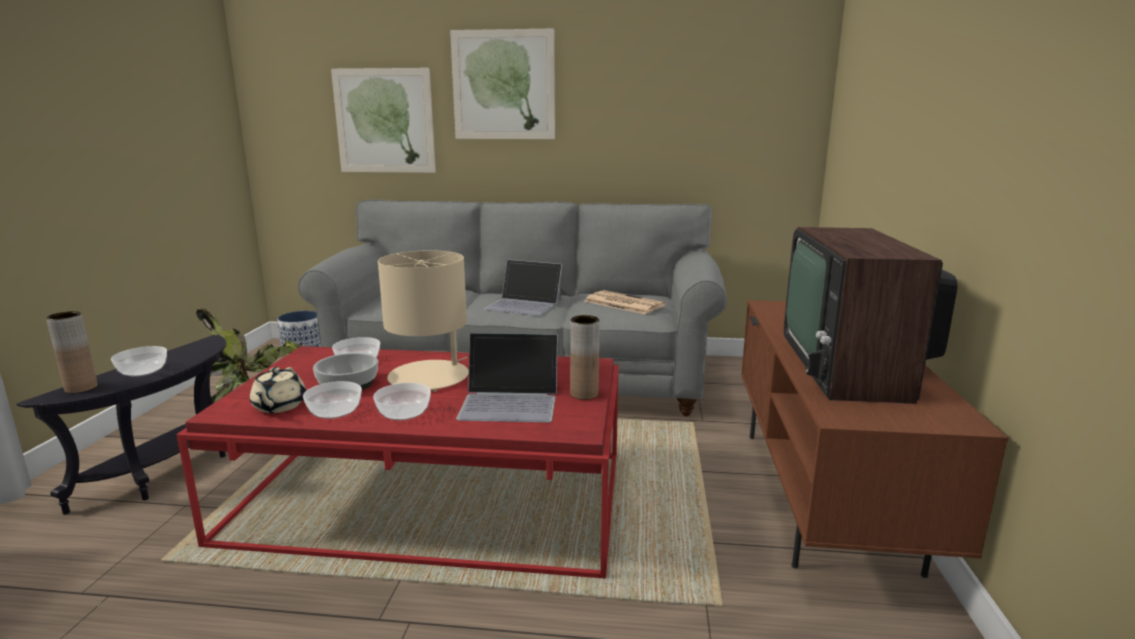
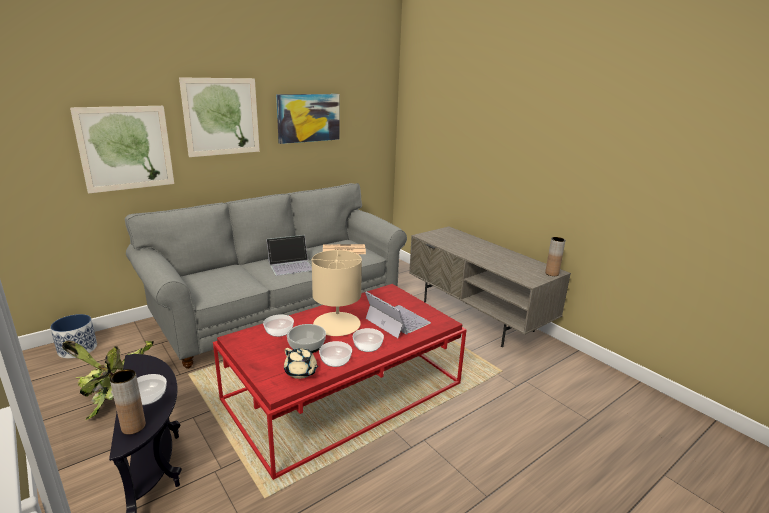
camera: 45 degrees left, 5 degrees up
laptop [456,333,558,423] -> laptop turned 90 degrees counterclockwise [365,291,431,338]
brown vase [570,315,600,400] -> brown vase moved to [545,237,566,276]
brown tv stand [741,300,1008,578] -> grey tv stand [409,226,571,347]
television [784,227,958,404] -> none
none -> picture [276,94,340,144]

